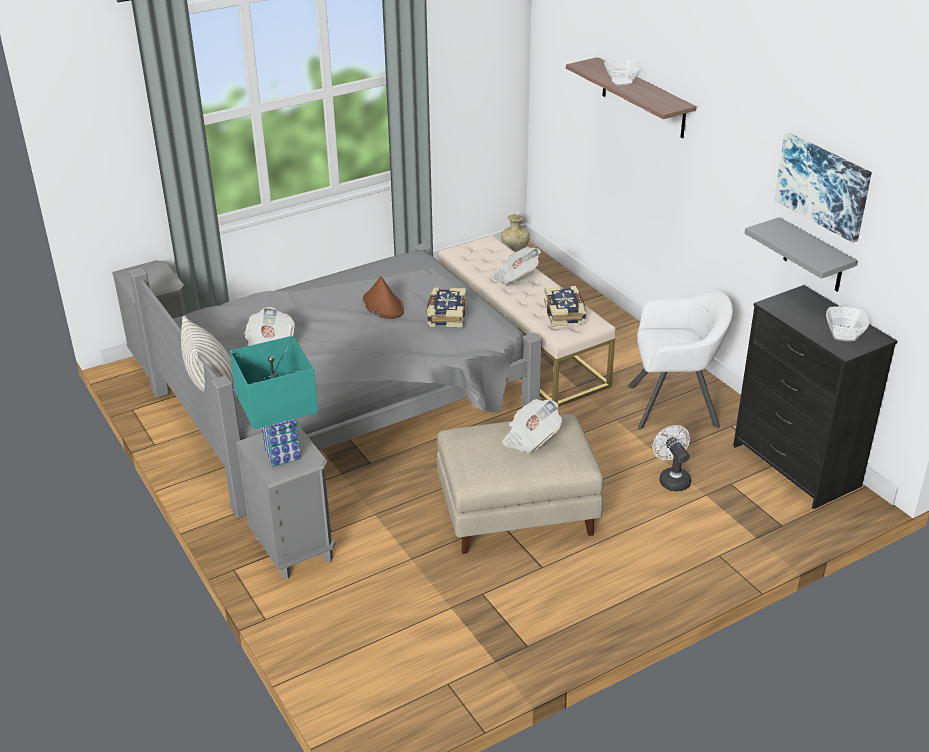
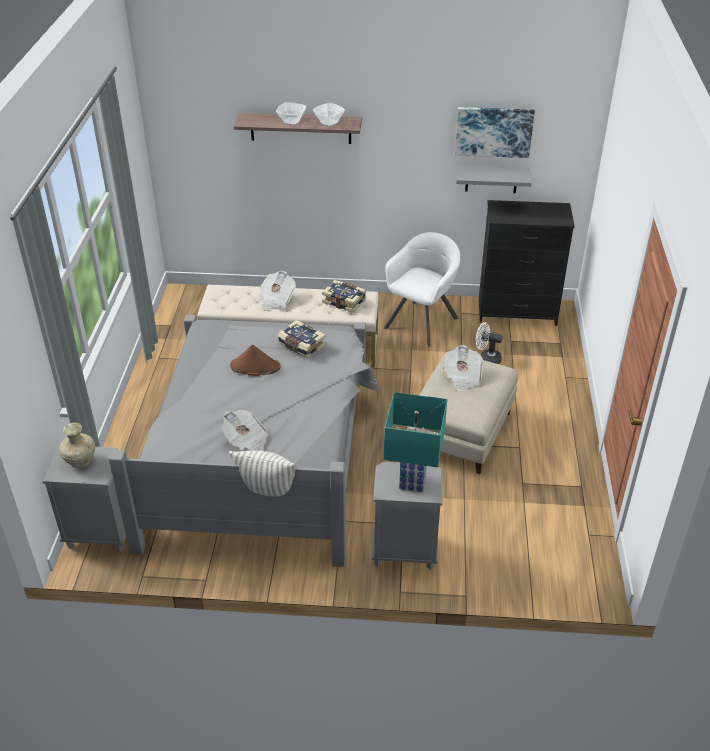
camera: 55 degrees left, 5 degrees up
beige vase [501,214,530,252] -> beige vase moved to [59,423,95,468]
bowl [826,306,869,341] -> bowl moved to [313,103,345,127]

